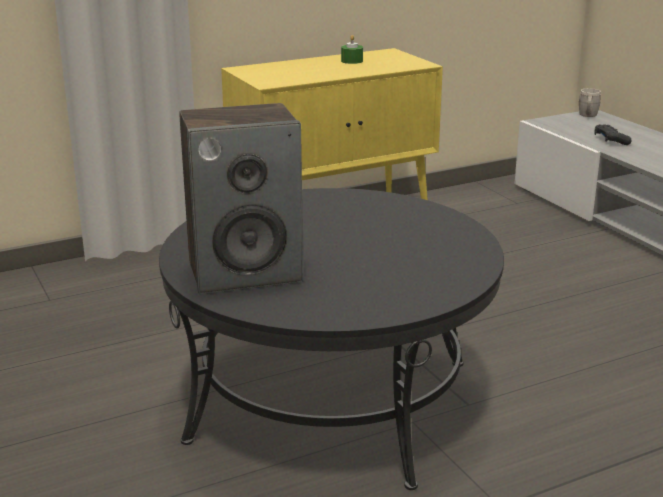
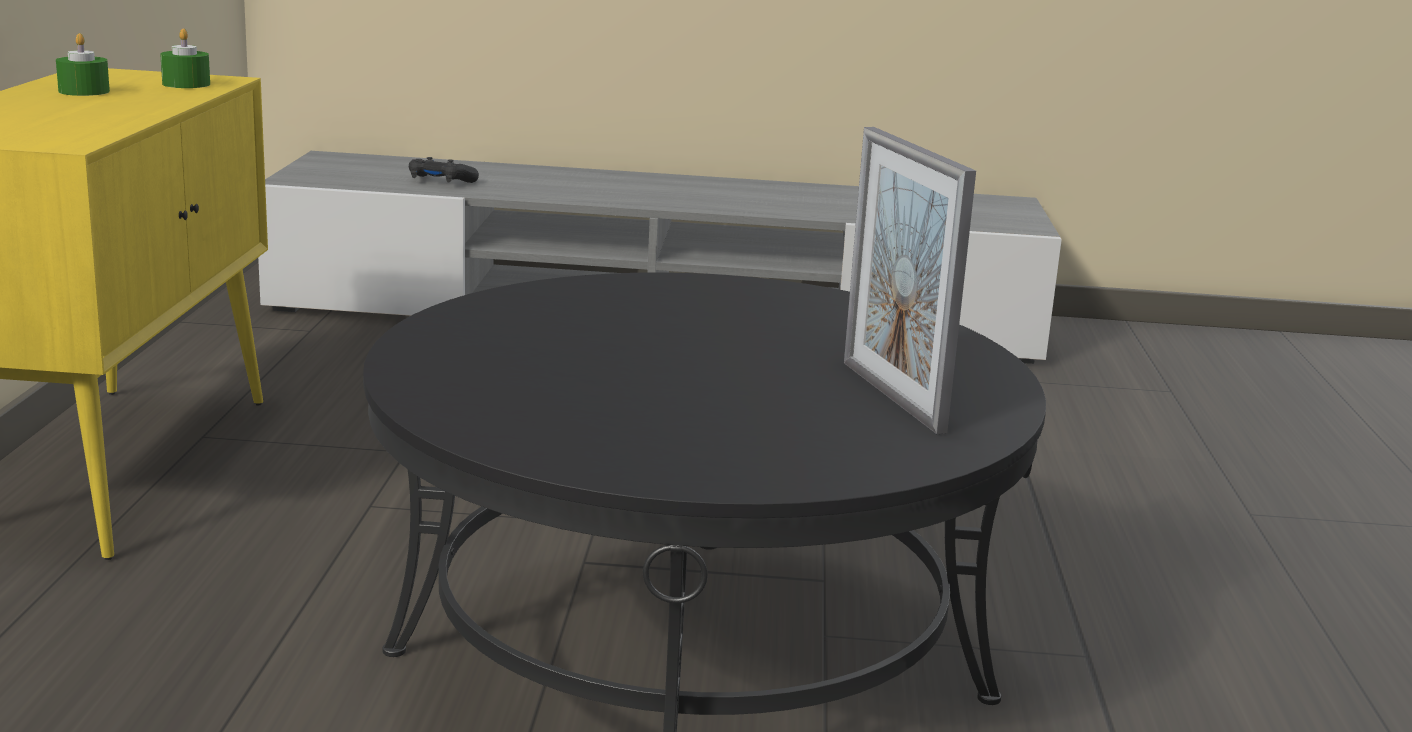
camera: 60 degrees left, 5 degrees down
speaker [179,103,303,294] -> none
grey mug [579,88,601,117] -> none
none -> green candle [160,28,210,88]
none -> picture frame [844,127,976,434]

